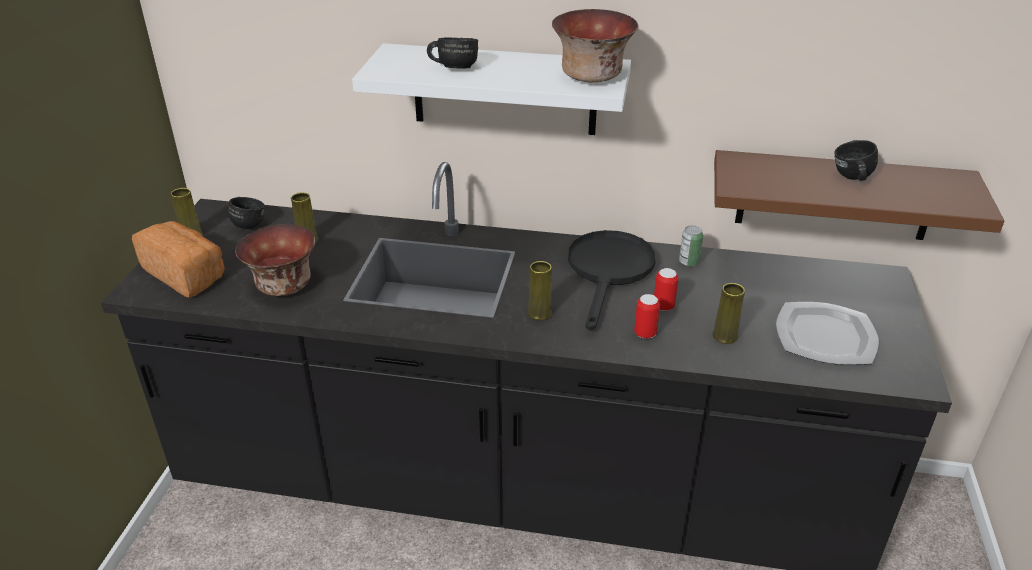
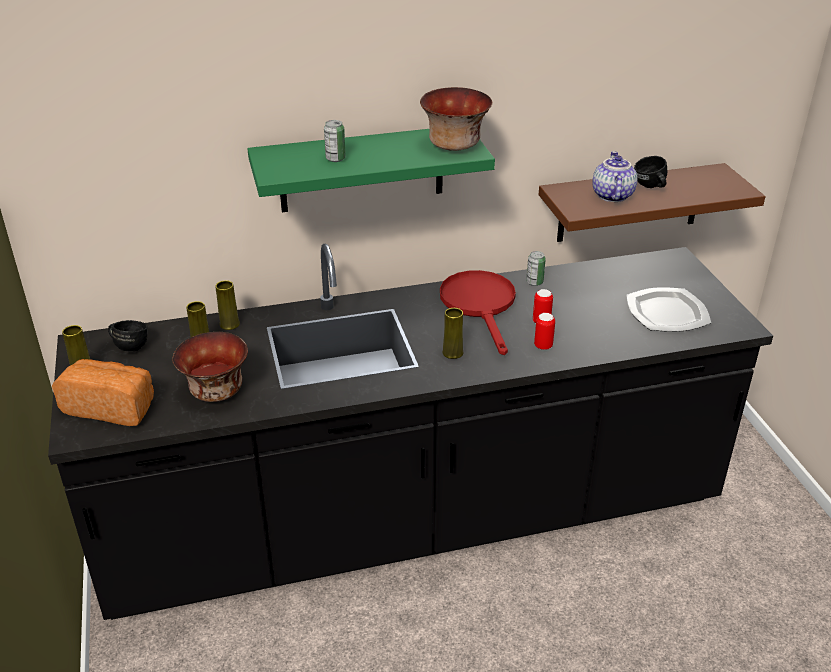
camera: 25 degrees left, 0 degrees up
white shelf [352,43,631,135] -> green shelf [248,129,495,212]
black mug [427,37,478,68] -> can [324,120,346,162]
black frying pan [568,230,656,331] -> red frying pan [440,270,516,355]
yellow vase [713,283,745,344] -> yellow vase moved to [215,280,240,330]
none -> teapot [592,151,638,202]

